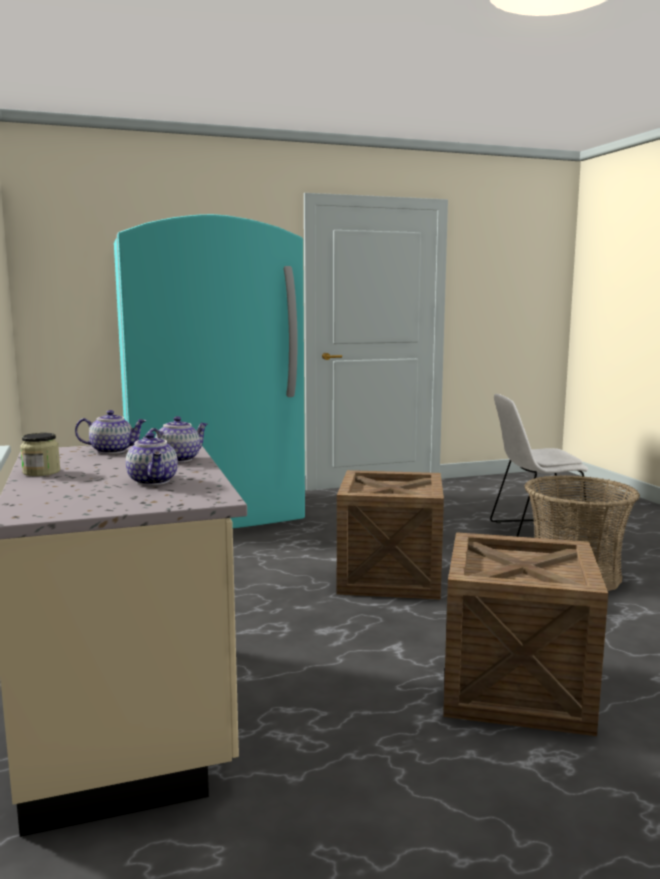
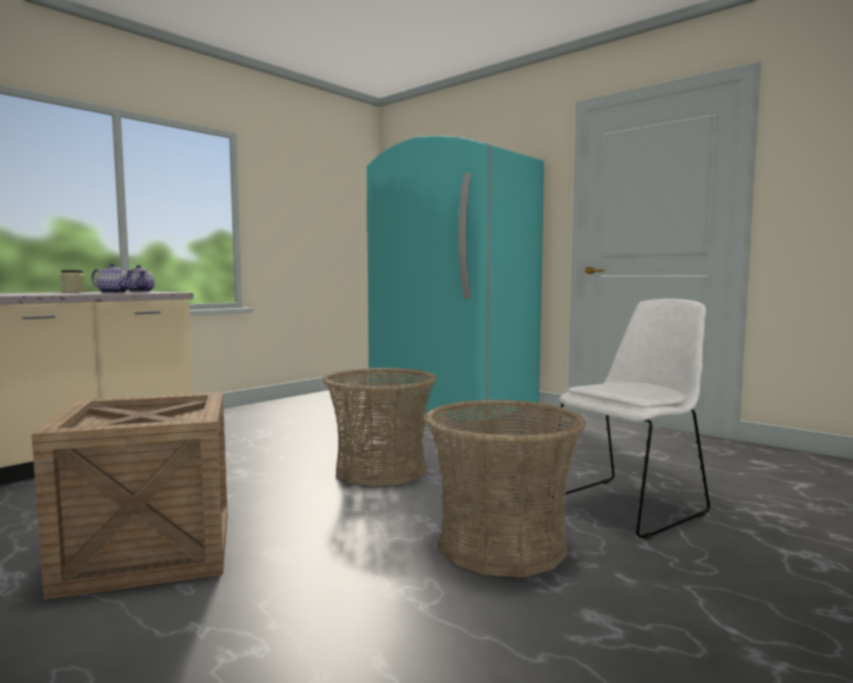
camera: 60 degrees right, 5 degrees down
teapot [126,433,178,486] -> none
crate [337,470,444,600] -> basket [323,368,437,486]
white chair [490,394,590,538] -> white chair turned 90 degrees clockwise [549,299,710,540]

